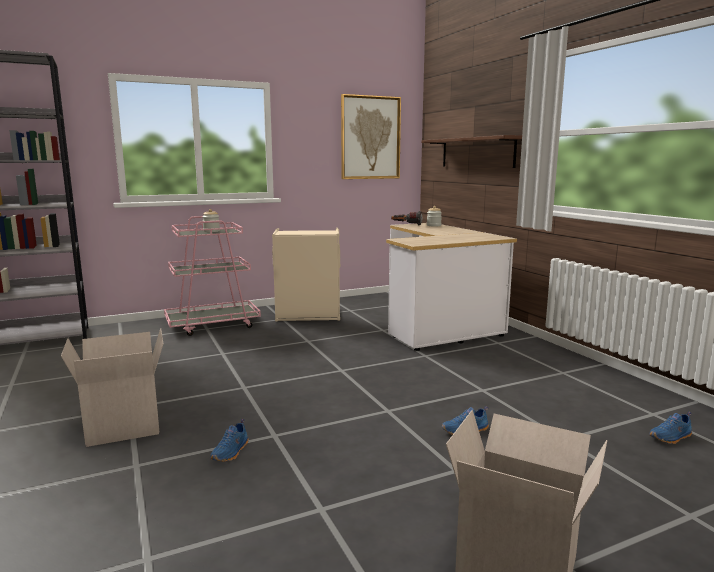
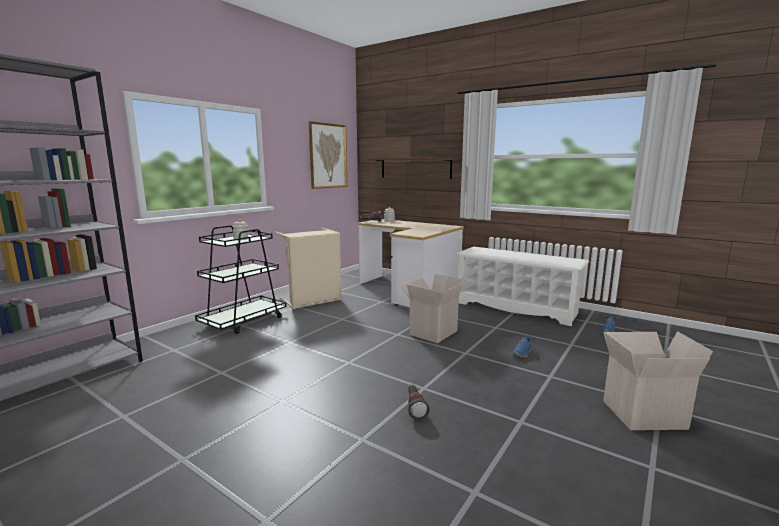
camera: 30 degrees left, 0 degrees up
cardboard box [61,328,163,447] -> cardboard box moved to [401,274,464,343]
pink cart [164,216,261,336] -> black cart [195,225,286,334]
blue shoe [210,419,248,462] -> flashlight [408,385,430,420]
none -> white shoe rack [456,247,589,326]

